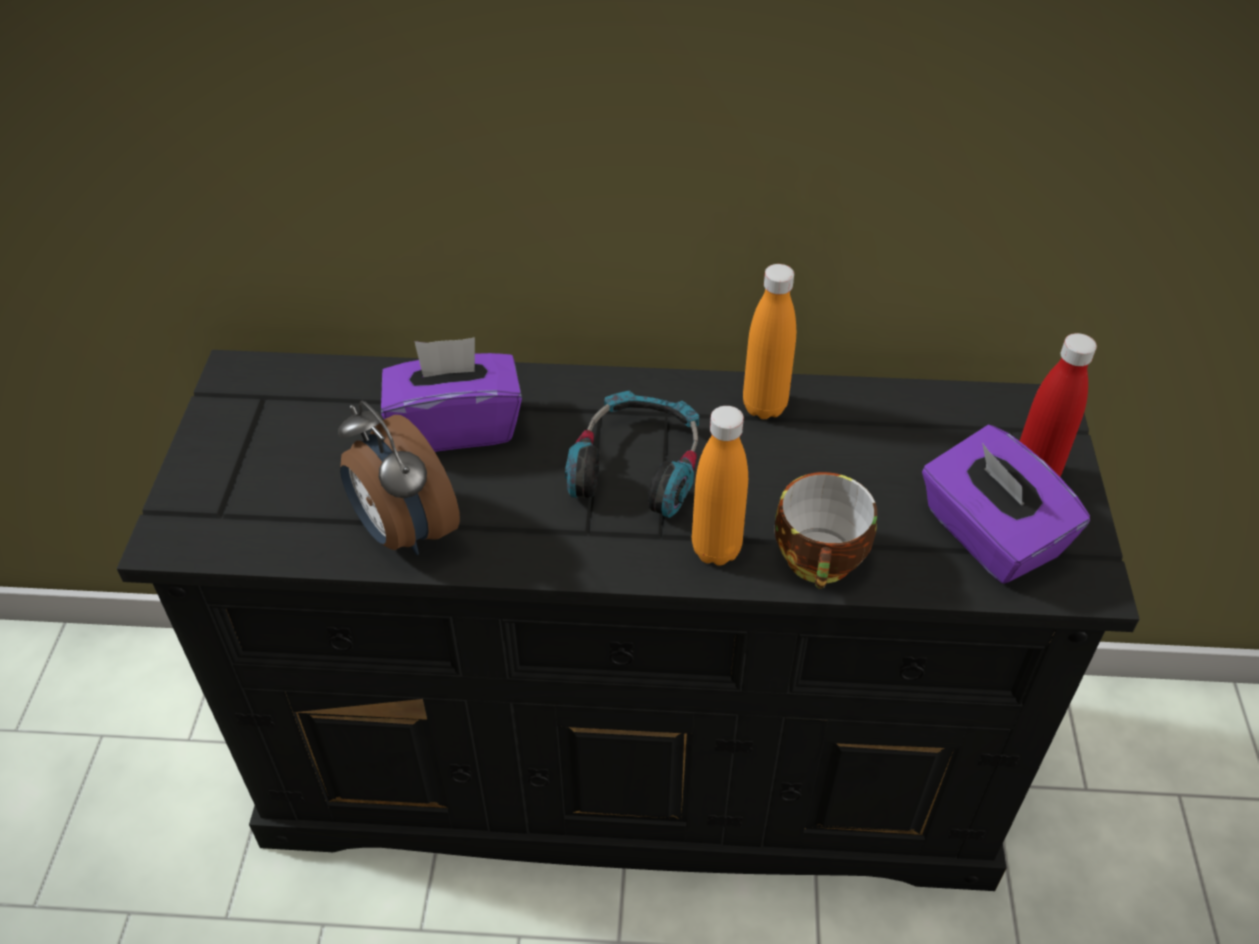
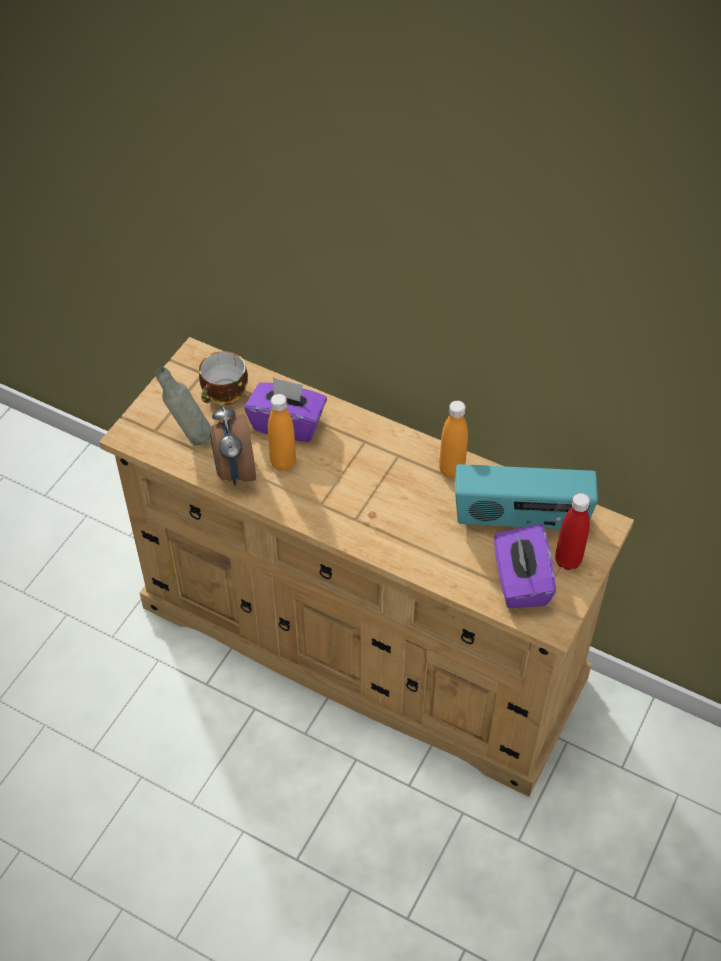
camera: 25 degrees right, 5 degrees up
black dresser [117,350,1139,891] -> beige dresser [99,337,634,797]
headphones [565,390,699,518] -> none
orange bottle [692,406,748,566] -> orange bottle moved to [268,394,296,471]
cup [775,472,877,589] -> cup moved to [199,351,248,405]
none -> grey bottle [156,367,212,446]
none -> radio [455,464,598,529]

